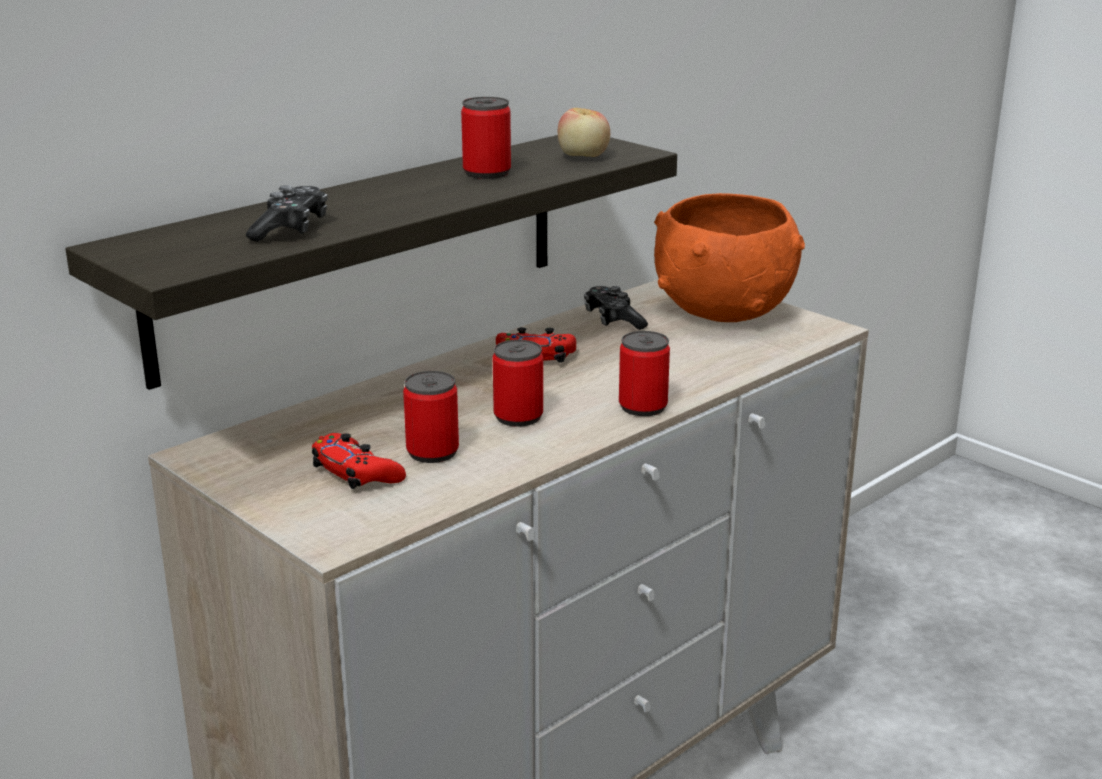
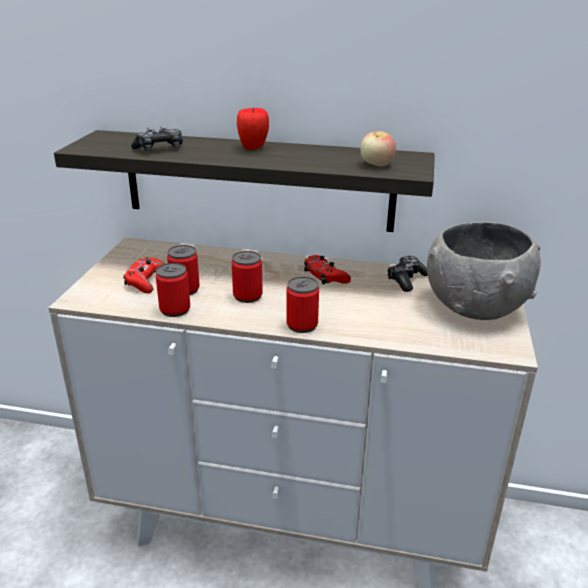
camera: 55 degrees right, 5 degrees up
can [461,97,511,179] -> can moved to [156,263,190,317]
orange bowl [654,193,805,322] -> grey bowl [427,222,541,320]
none -> apple [237,108,269,150]

